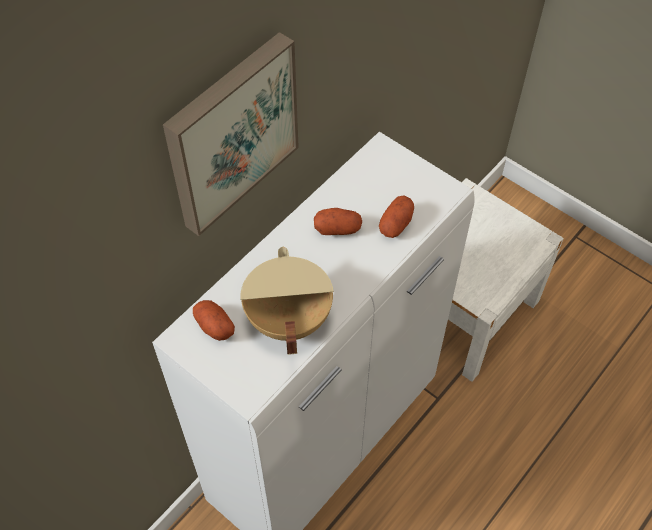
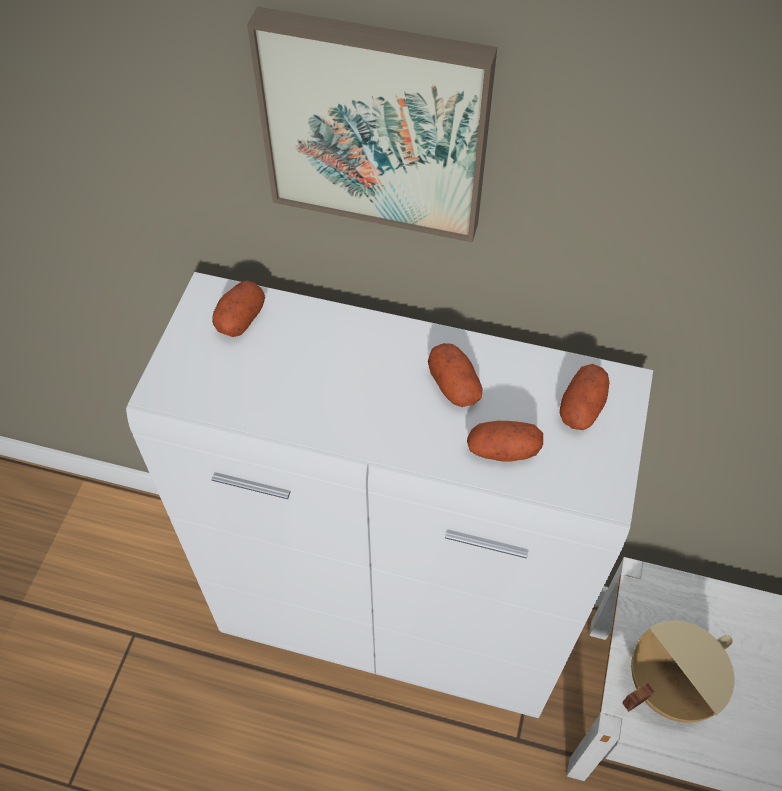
camera: 65 degrees right, 0 degrees up
beige cooking pot [240,247,334,355] -> beige cooking pot moved to [622,621,734,722]
none -> potato [559,364,610,430]

